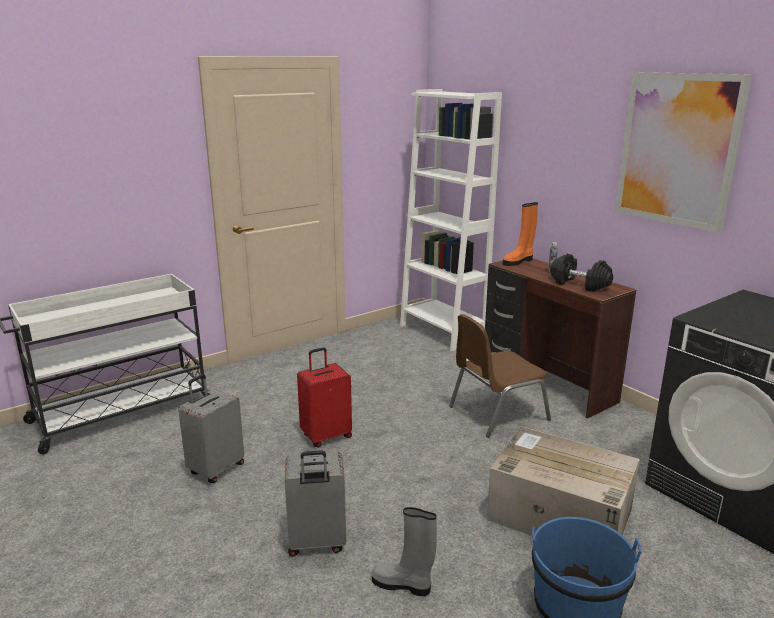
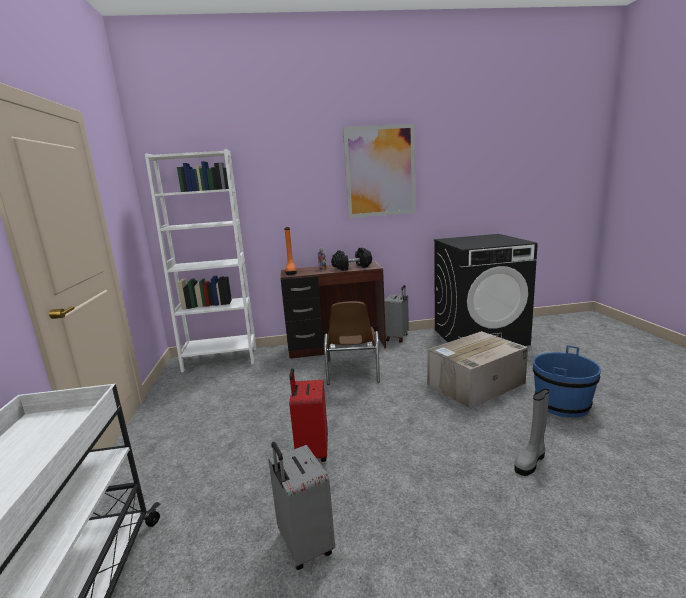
camera: 60 degrees left, 5 degrees down
grey suitcase [285,450,346,557] -> grey suitcase moved to [384,285,409,343]

